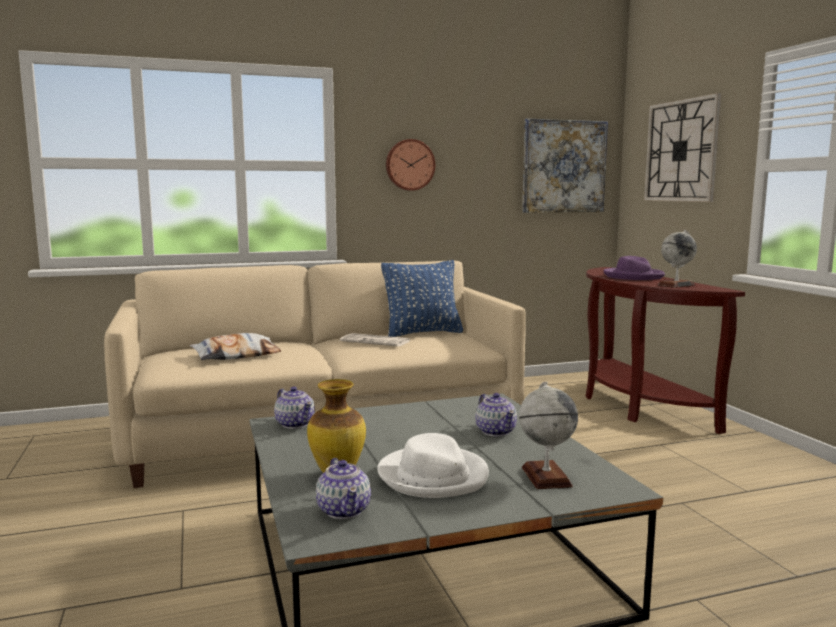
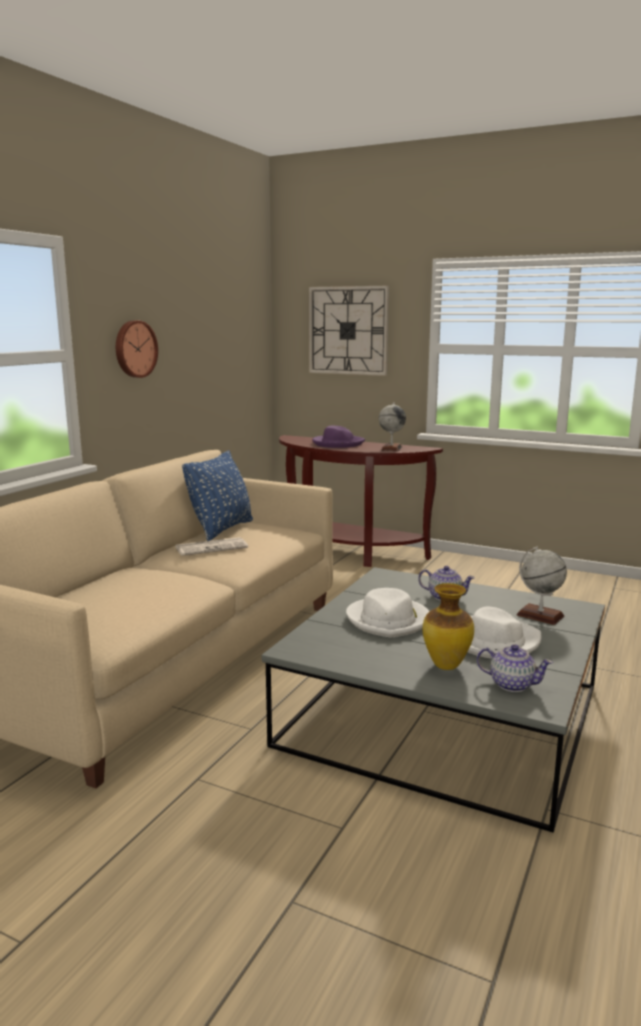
camera: 45 degrees left, 5 degrees up
pillow [190,333,281,360] -> none
teapot [274,387,315,429] -> none
picture [522,118,608,213] -> none
none -> white hat [346,588,430,637]

